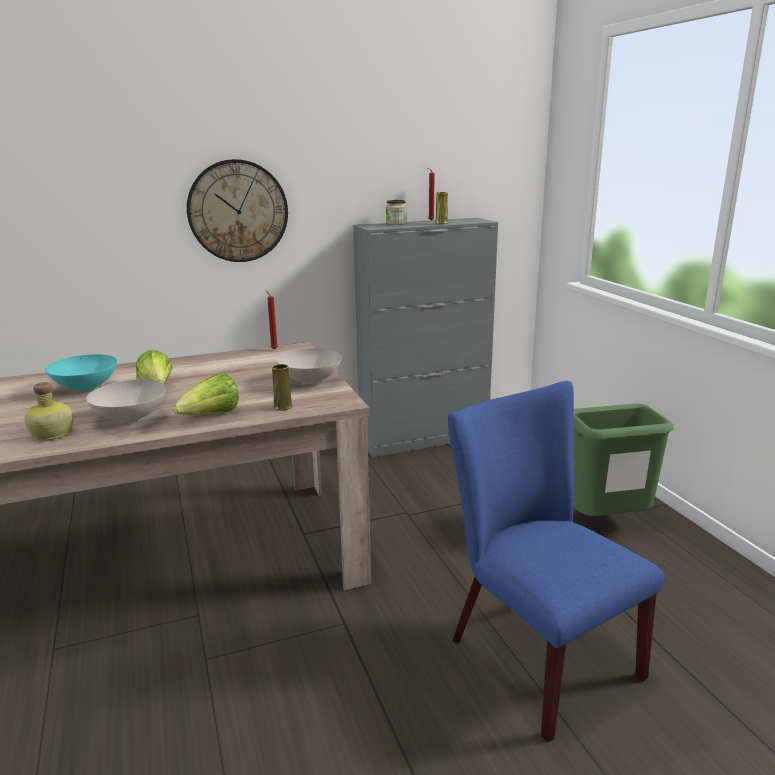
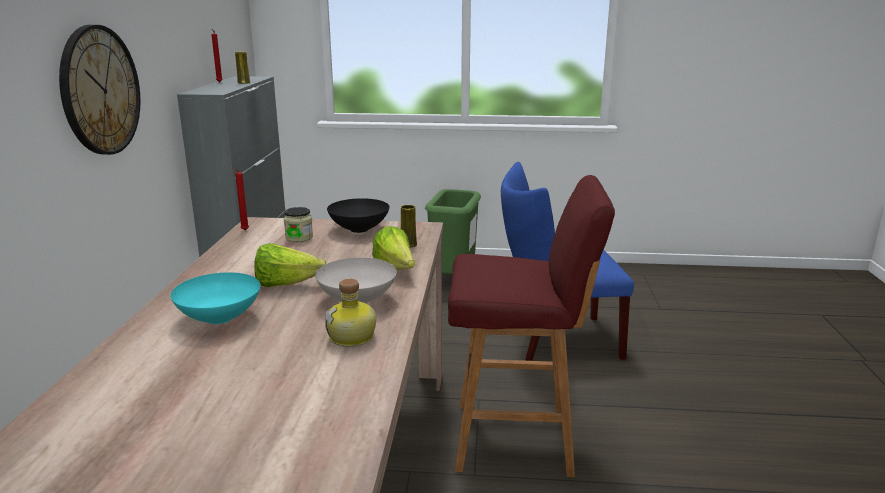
camera: 65 degrees left, 0 degrees up
white bowl [277,348,342,385] -> black bowl [327,198,389,233]
jar [386,200,407,225] -> jar moved to [284,207,313,242]
none -> red stool [448,175,615,477]

